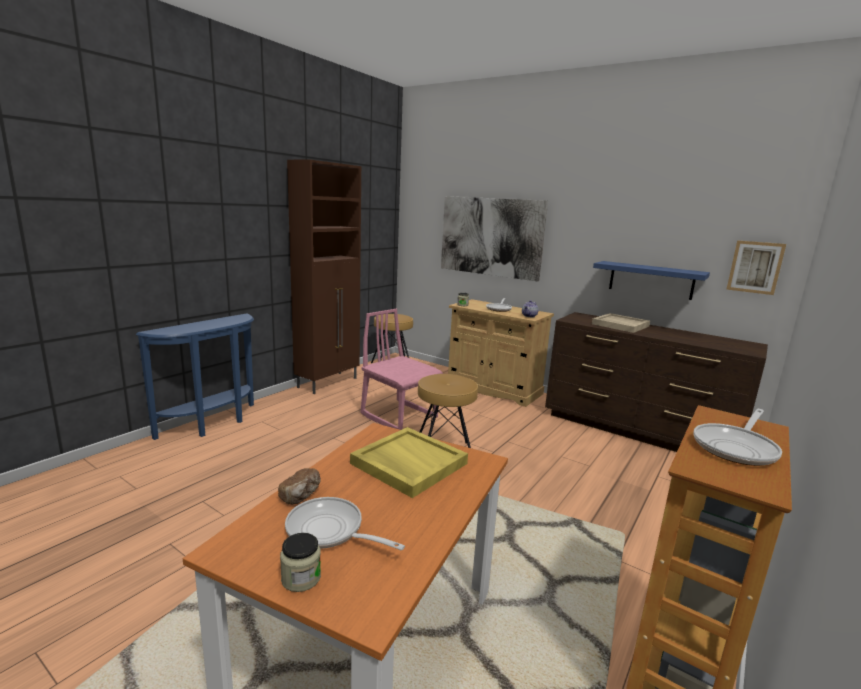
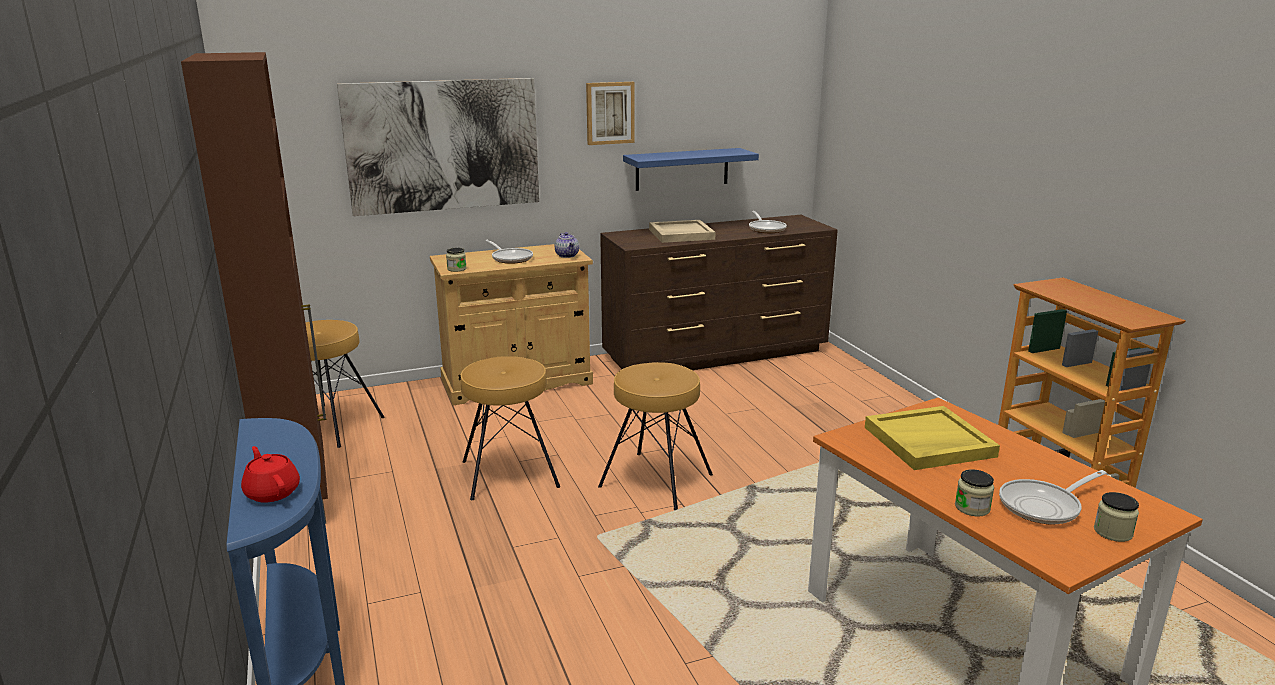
camera: 55 degrees left, 5 degrees up
bread [278,468,321,505] -> jar [955,469,994,517]
pink chair [361,309,443,430] -> brown stool [460,356,560,500]
frying pan [694,409,782,466] -> frying pan moved to [749,211,787,233]
picture [726,241,786,295] -> picture moved to [586,82,635,145]
none -> red teapot [241,446,300,502]

